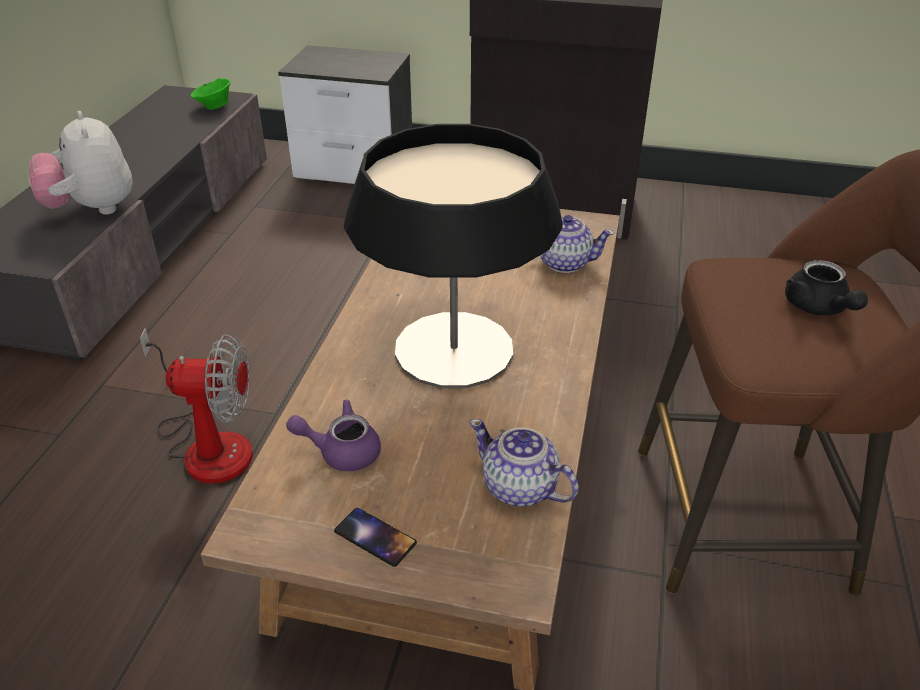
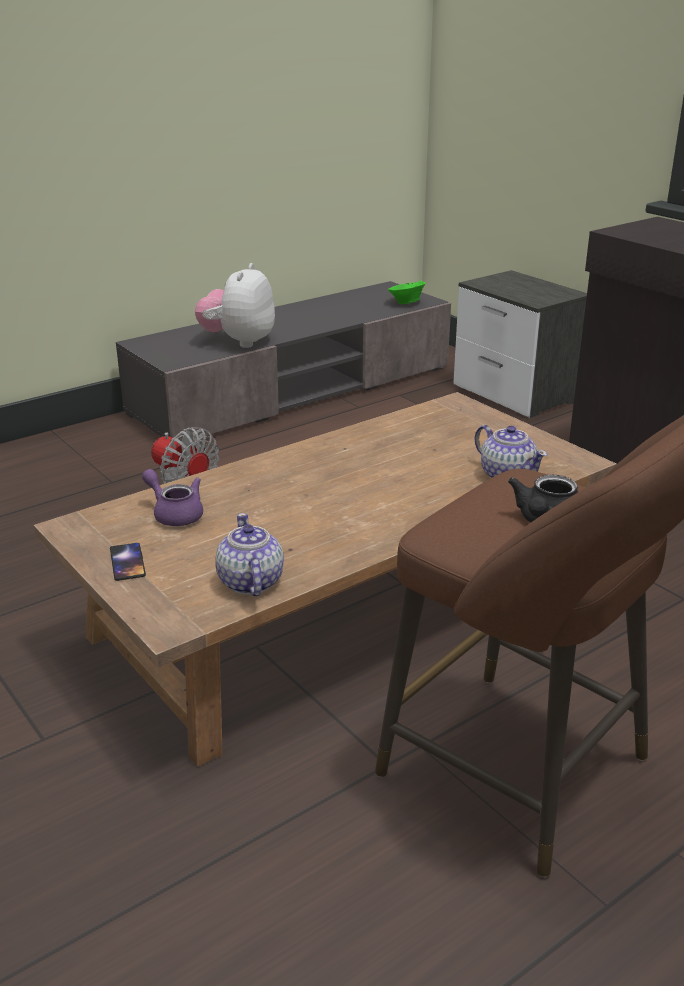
camera: 40 degrees right, 10 degrees down
table lamp [344,124,563,388] -> none

